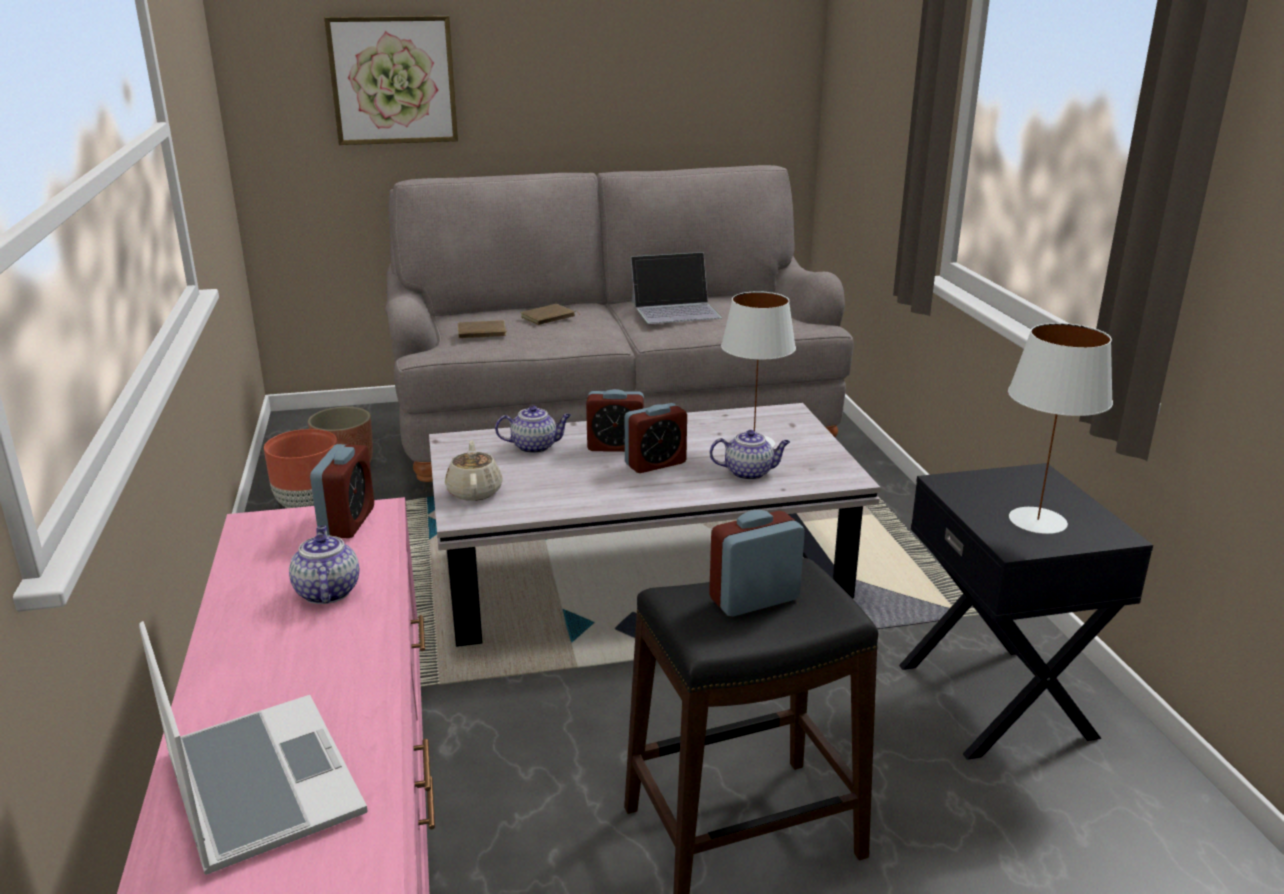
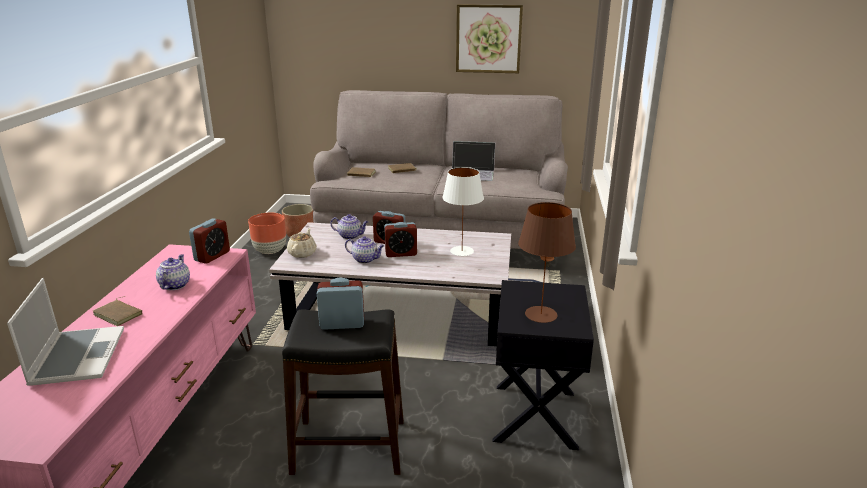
camera: 20 degrees right, 0 degrees up
picture [324,16,458,145] -> picture moved to [456,4,523,73]
teapot [710,430,790,480] -> teapot moved to [345,236,385,264]
white table lamp [1008,323,1113,534] -> brown table lamp [518,202,576,323]
none -> brown book [93,297,142,326]

